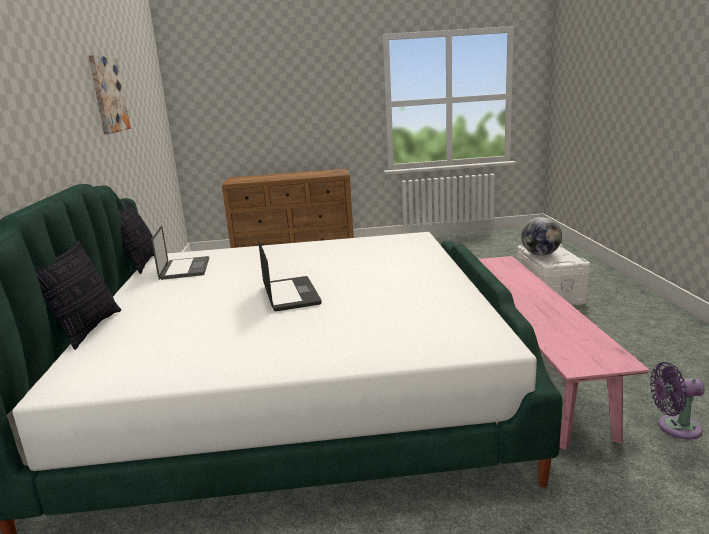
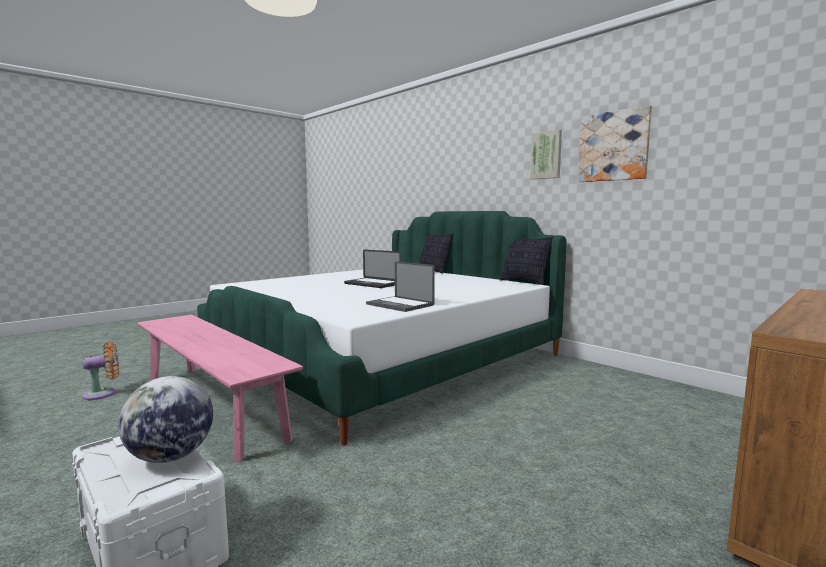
camera: 140 degrees right, 10 degrees down
laptop [151,225,209,280] -> laptop moved to [366,261,435,312]
purple fan [650,362,705,440] -> orange fan [82,342,119,400]
none -> picture [530,130,562,180]

